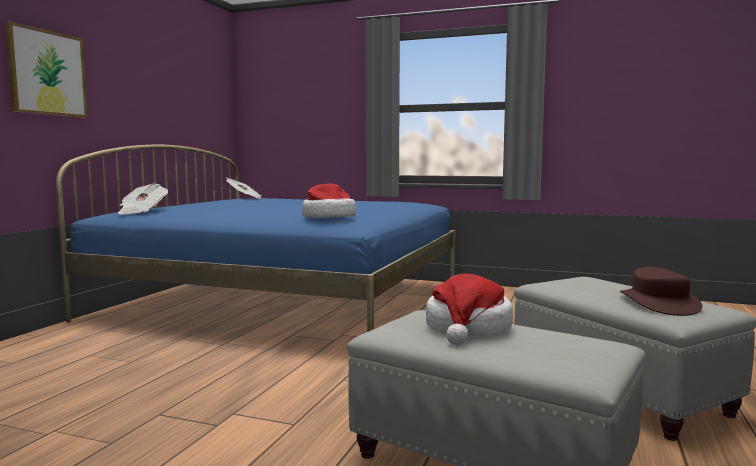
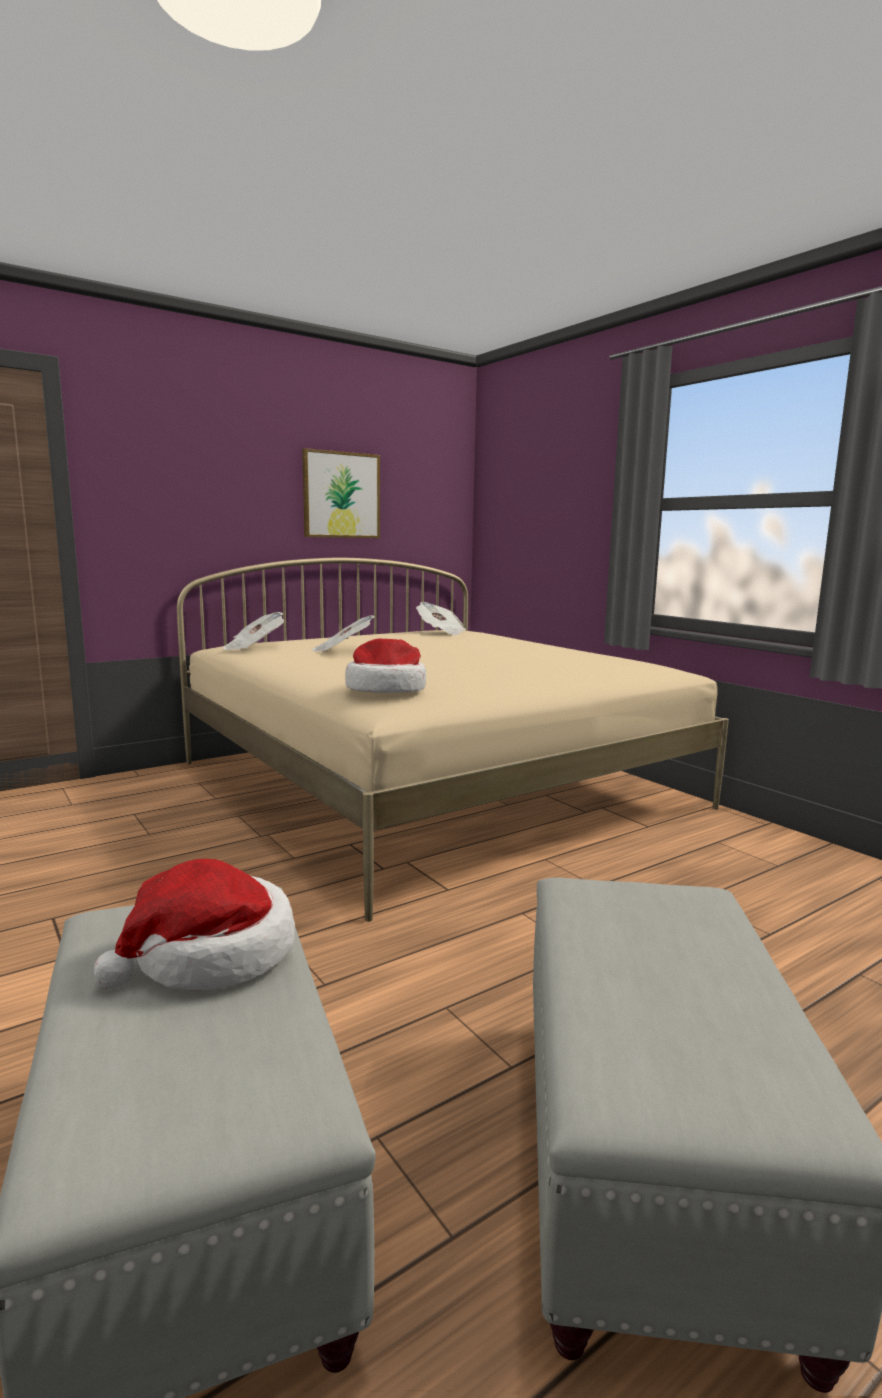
camera: 35 degrees right, 5 degrees up
picture [5,21,87,118] -> picture moved to [302,448,380,538]
blue bed [56,145,455,332] -> beige bed [177,558,729,922]
brown hat [620,267,702,316] -> none
none -> newspaper [312,615,375,652]

